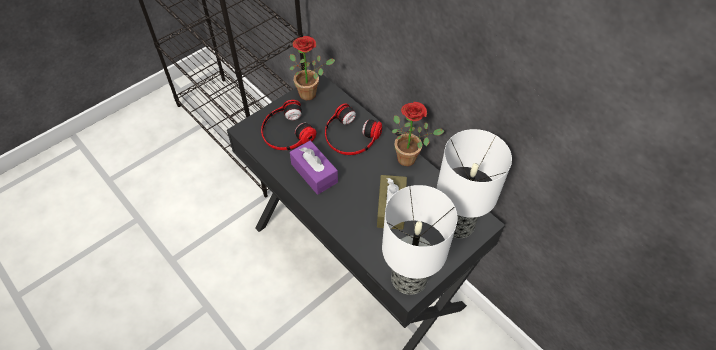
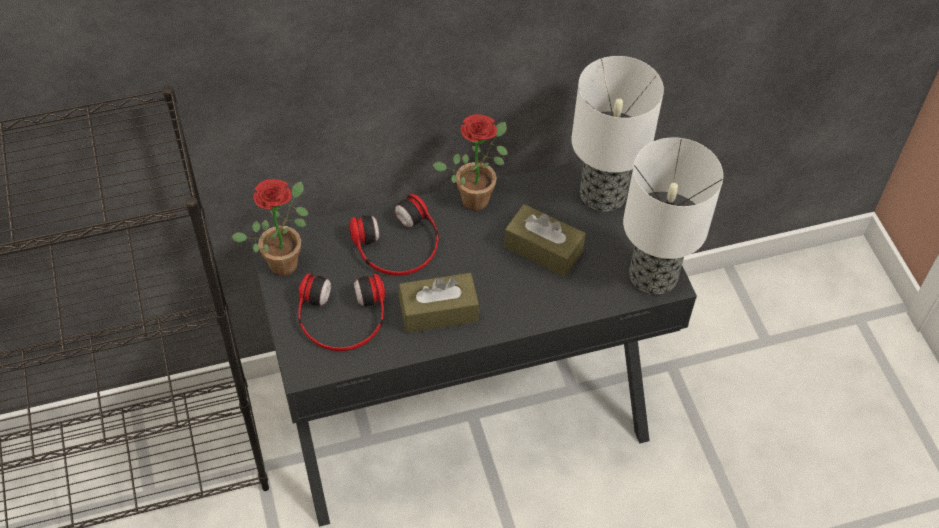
camera: 65 degrees left, 0 degrees up
purple tissue box [290,140,338,195] -> brown tissue box [399,273,479,333]

